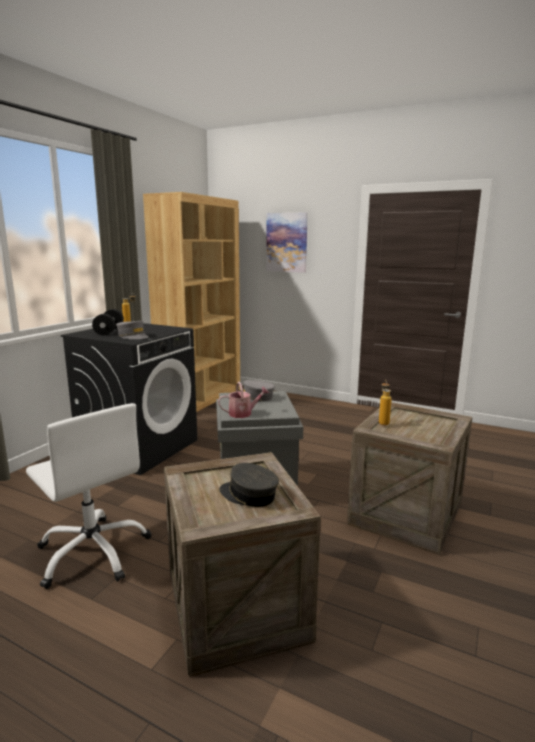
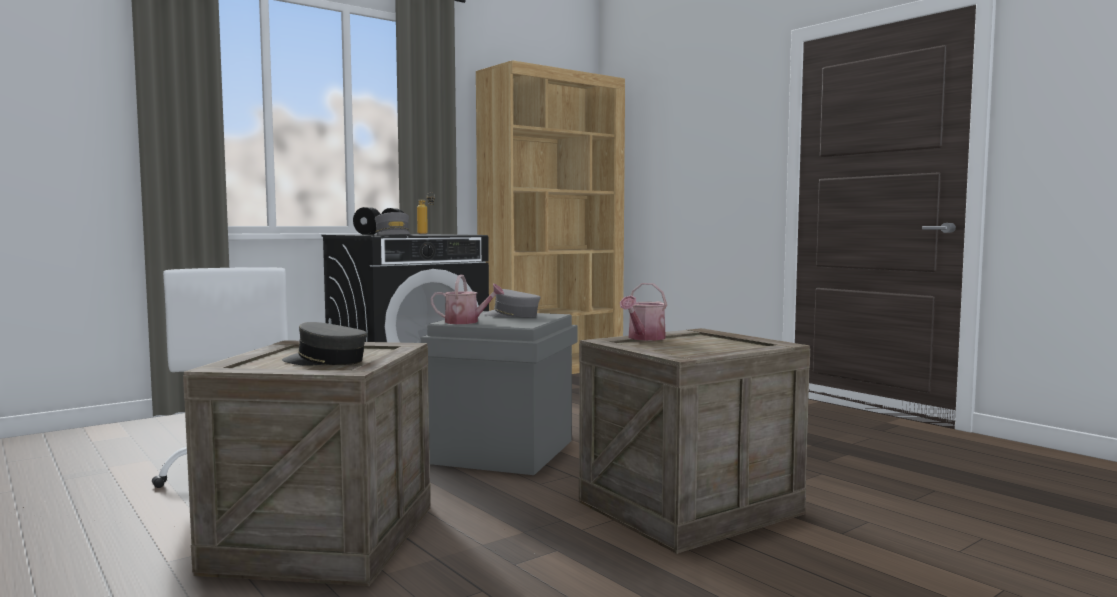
camera: 25 degrees right, 10 degrees down
grey cap [219,463,279,507] -> grey cap turned 45 degrees counterclockwise [282,322,367,366]
picture [266,212,308,273] -> none
bottle [379,380,392,425] -> watering can [620,283,667,341]

